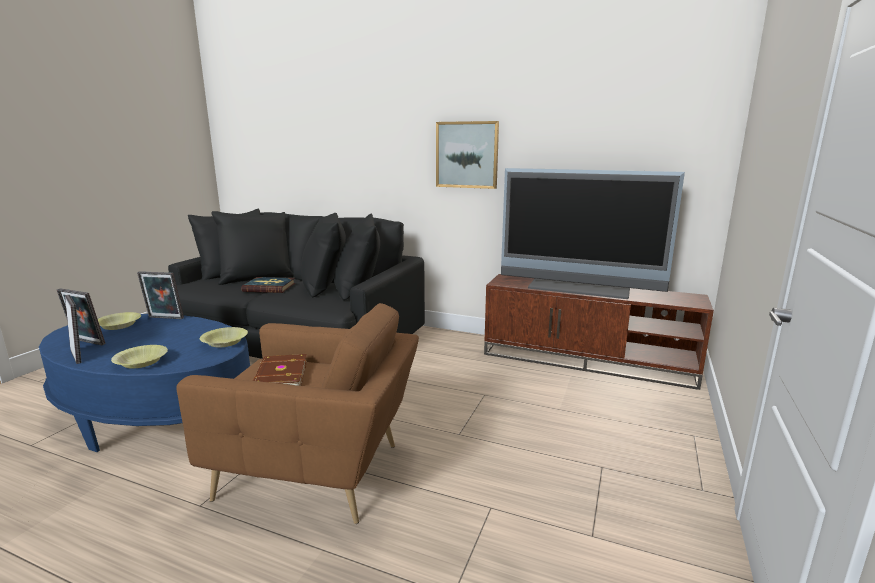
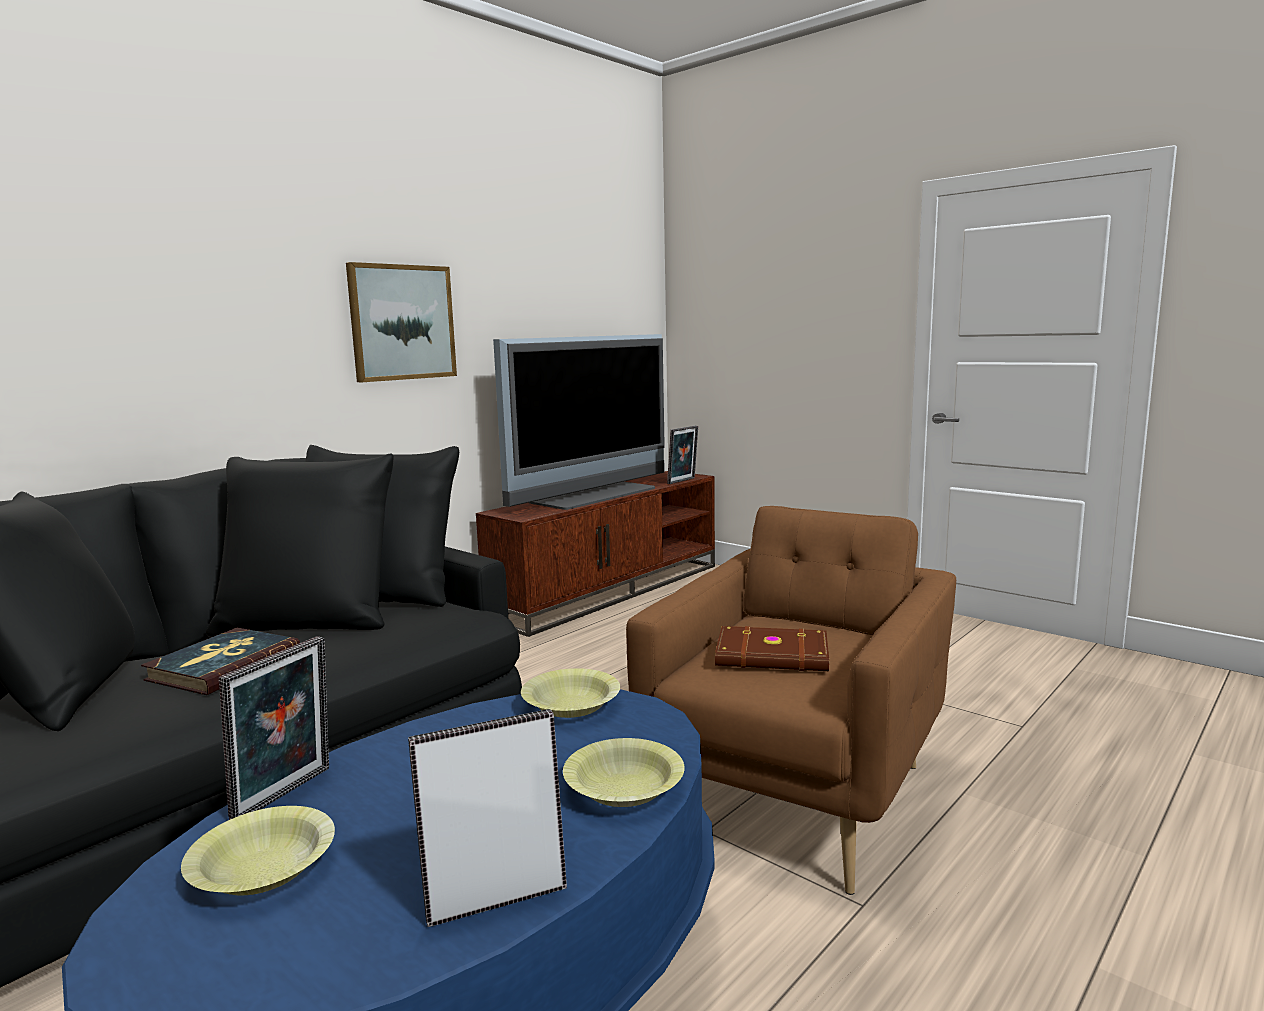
camera: 70 degrees left, 5 degrees down
picture frame [57,288,106,345] -> picture frame moved to [667,426,698,484]

